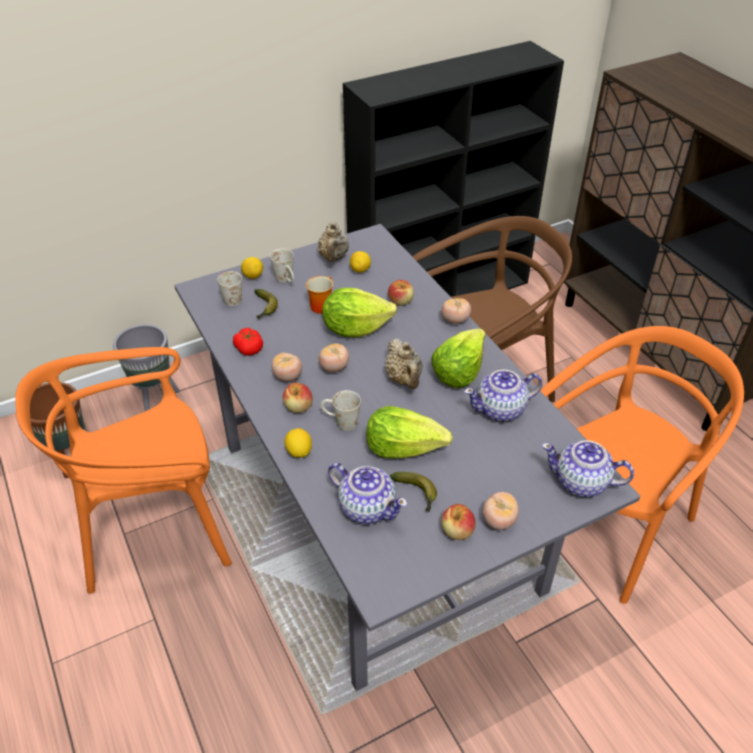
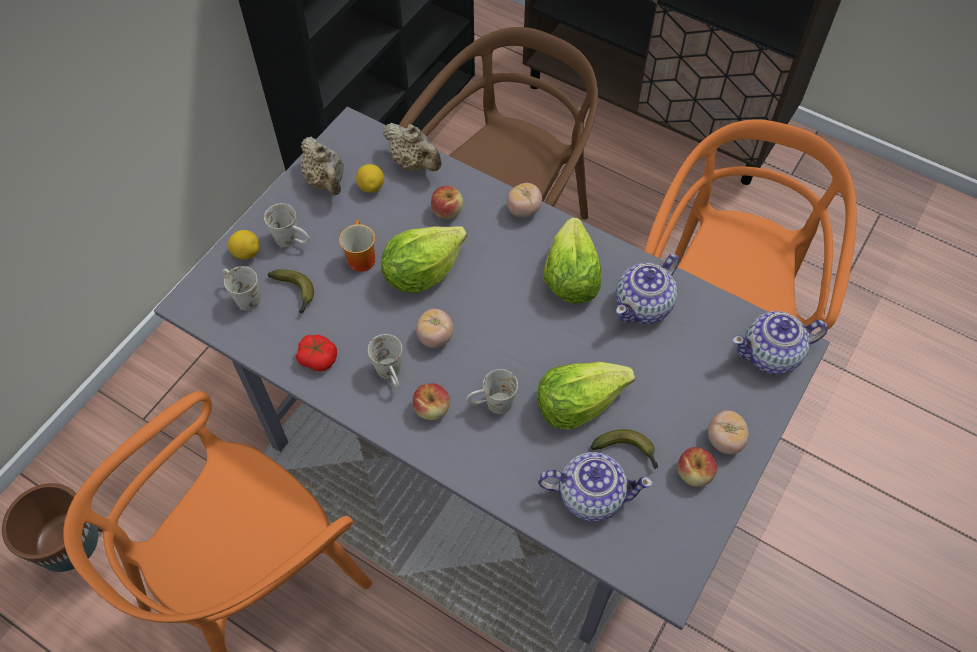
camera: 30 degrees left, 15 degrees up
grey planter [113,324,180,411] -> none
tomato [271,353,302,381] -> white mug [368,334,402,388]
lemon [284,428,312,458] -> none
beige teapot [385,338,423,389] -> beige teapot moved to [383,123,442,171]

